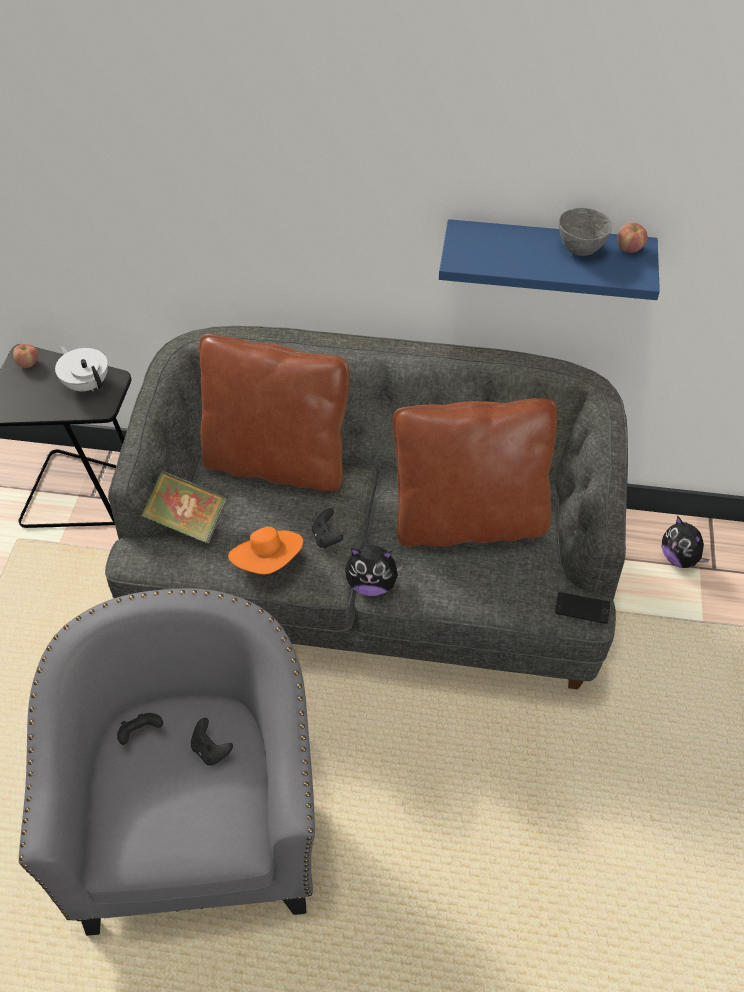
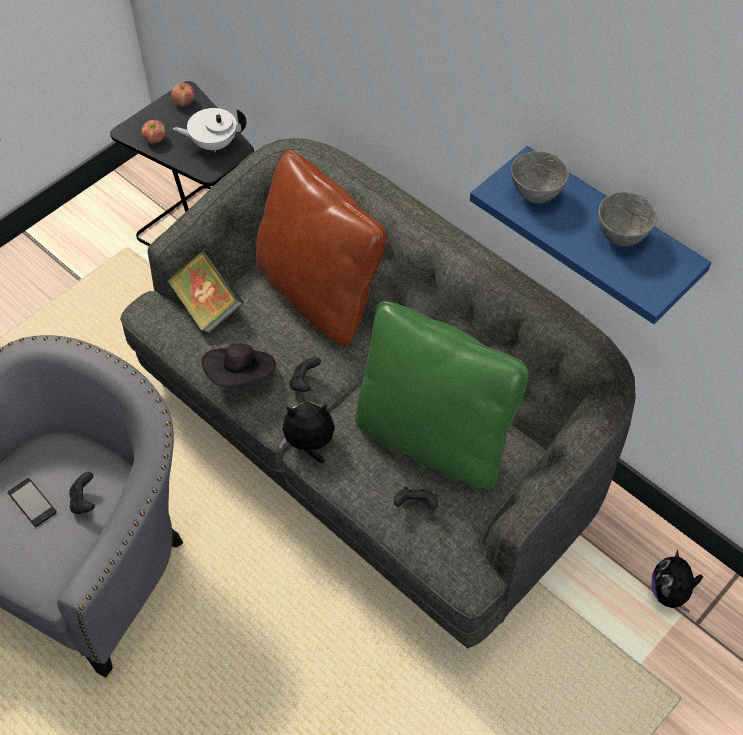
camera: 35 degrees right, 5 degrees up
white teapot [55,345,108,391] -> white teapot turned 90 degrees counterclockwise [173,108,246,152]
black game controller [117,713,163,745] -> black game controller moved to [394,487,438,510]
orange hat [228,527,303,574] -> black hat [202,344,276,387]
plush toy [345,545,403,596] -> plush toy turned 135 degrees clockwise [279,402,335,463]
brown pillow [393,398,557,547] -> green pillow [355,301,529,489]
phone [555,592,610,624] -> phone moved to [7,478,57,527]
apple [617,223,648,253] -> apple moved to [142,120,166,144]
none -> grey bowl [511,151,569,204]

